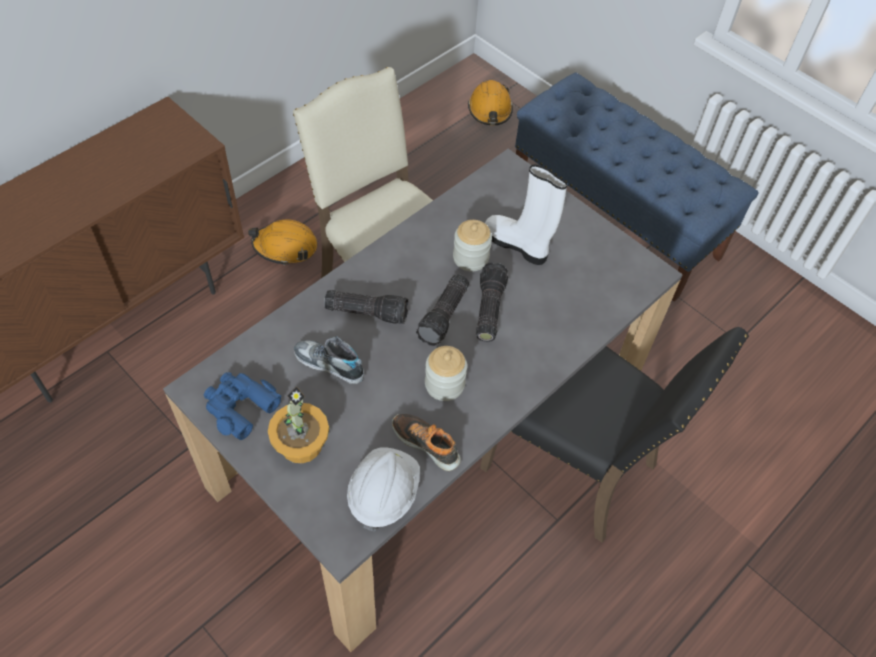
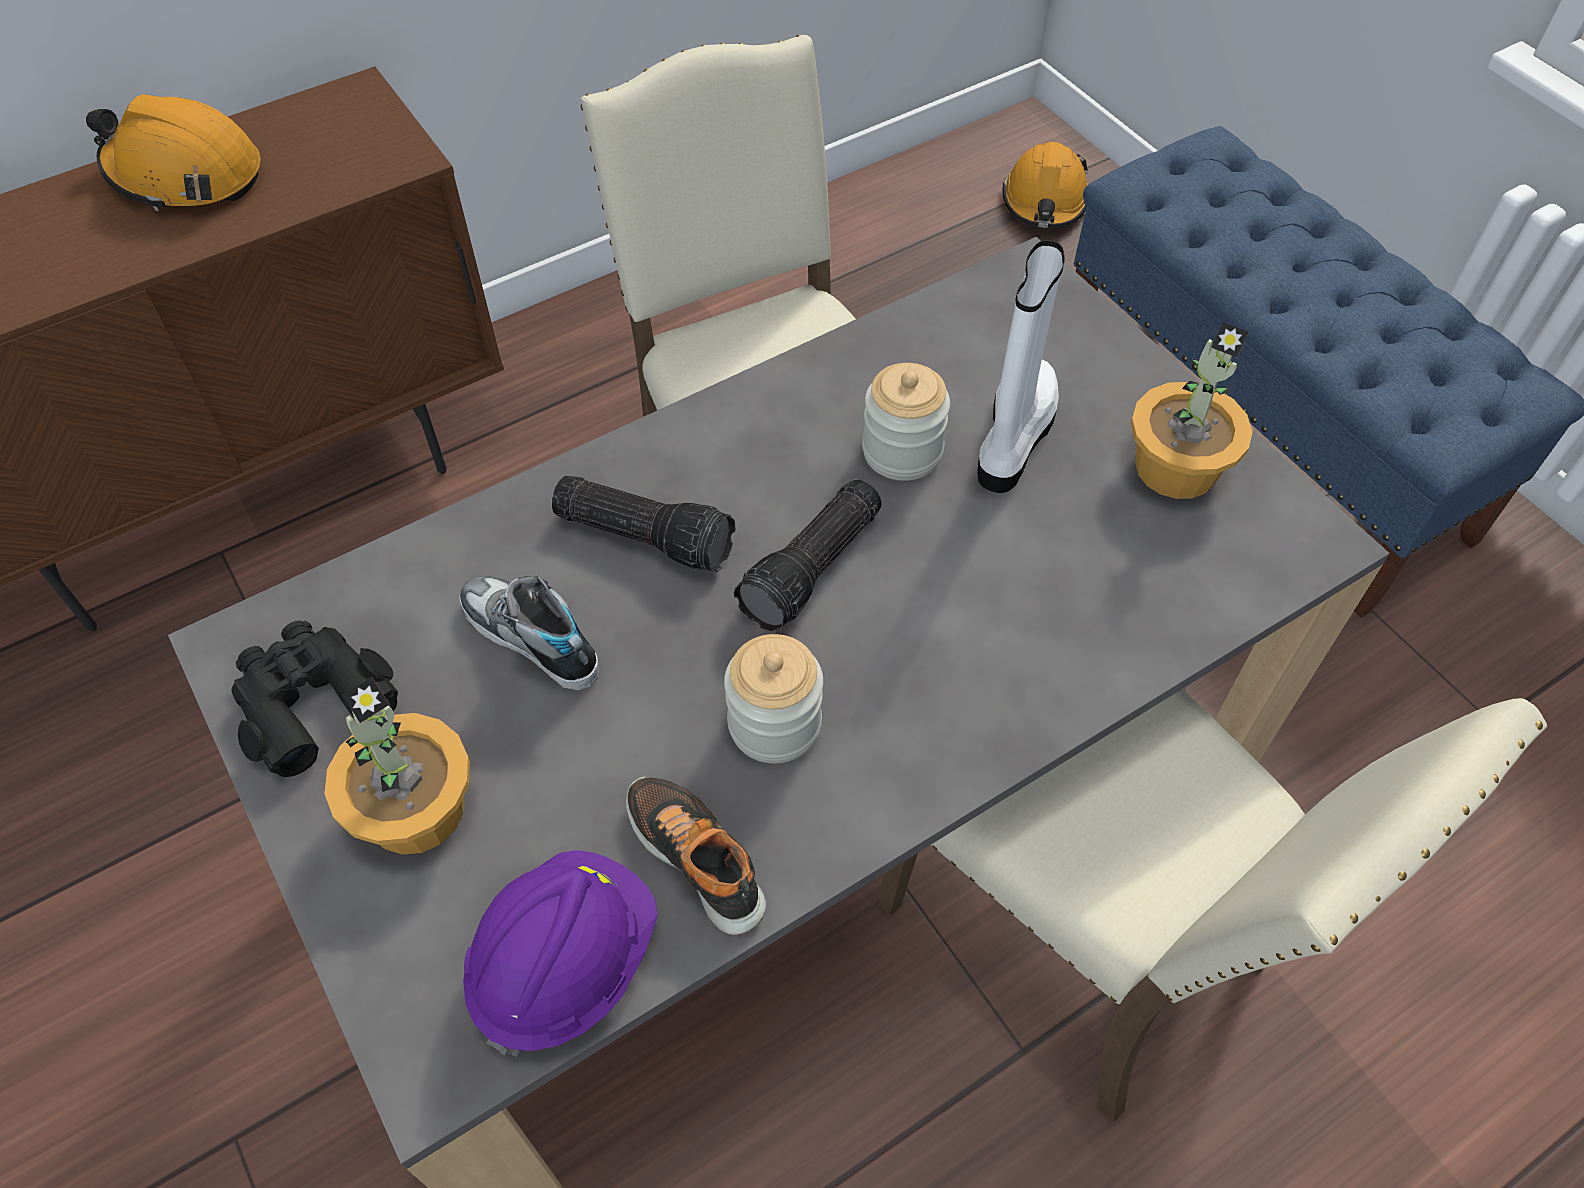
camera: 15 degrees right, 0 degrees up
blue binoculars [203,372,281,440] -> black binoculars [231,621,398,777]
orange hard hat [248,219,317,266] -> orange hard hat moved to [86,94,261,211]
white hard hat [347,447,420,532] -> purple hard hat [463,850,658,1057]
flashlight [476,263,508,342] -> none
black chair [480,327,749,542] -> beige chair [879,689,1547,1122]
white boot [485,164,567,265] -> white boot turned 60 degrees clockwise [977,240,1065,493]
none -> potted plant [1130,322,1253,499]

